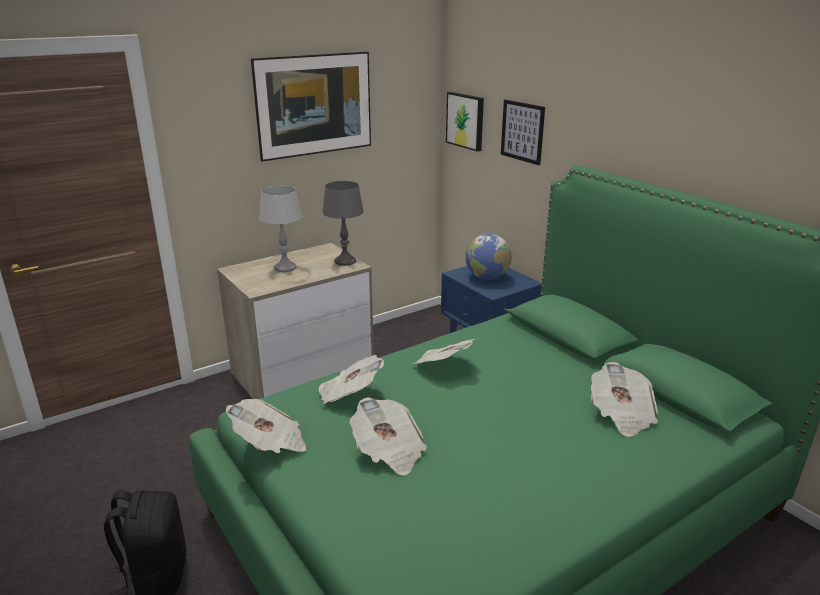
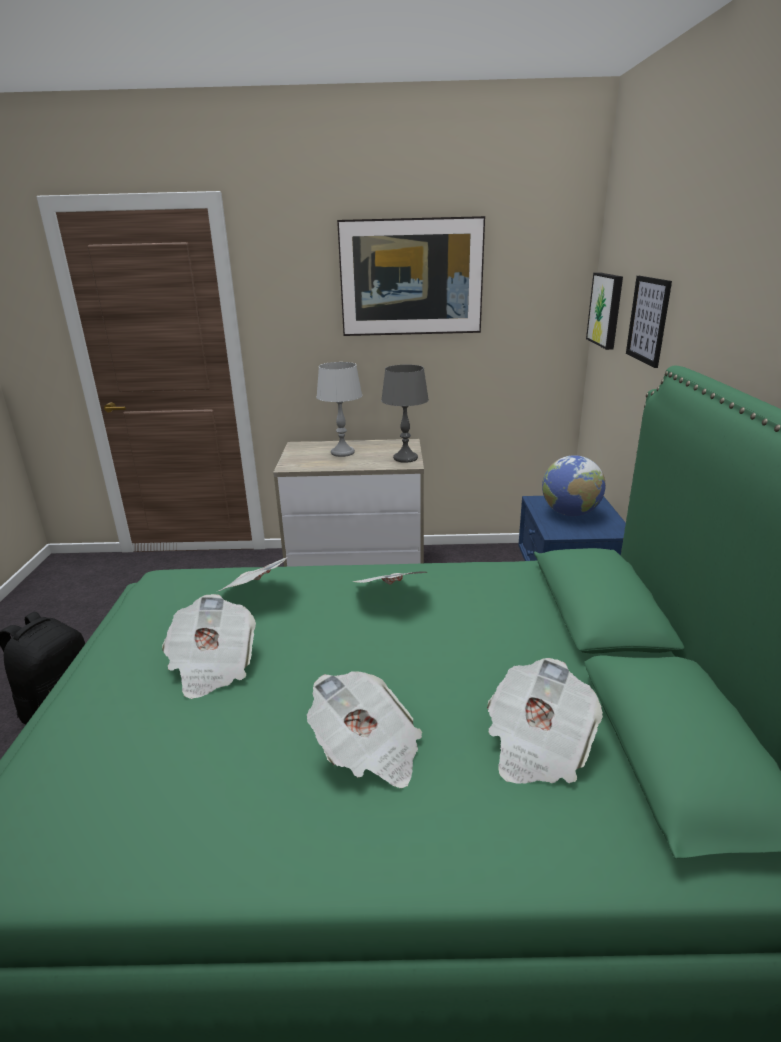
camera: 35 degrees right, 0 degrees up
newspaper [226,399,307,453] -> newspaper moved to [307,671,422,788]

